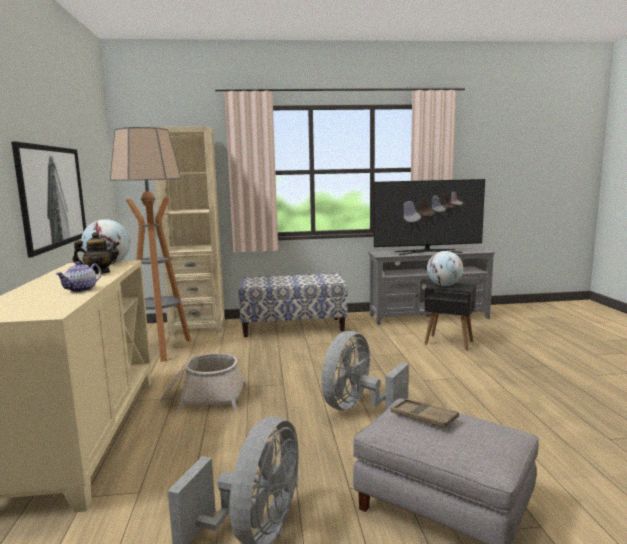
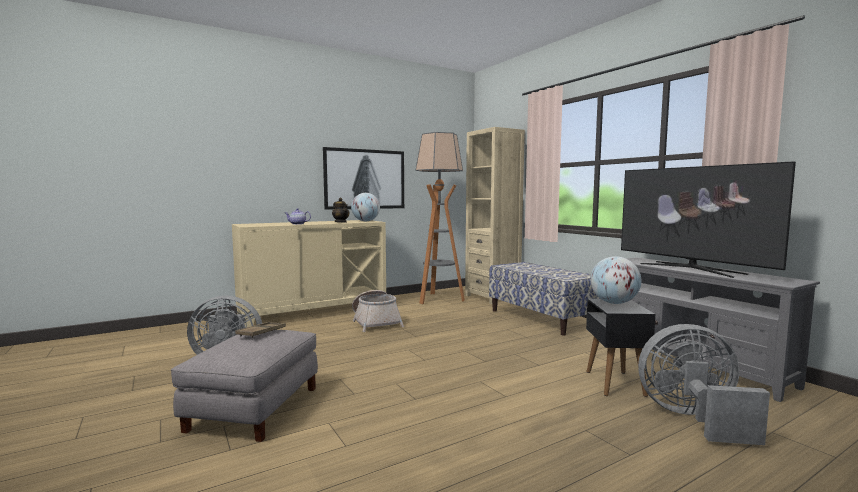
camera: 65 degrees right, 5 degrees down
grey fan [321,331,409,410] -> grey fan moved to [638,324,770,445]

